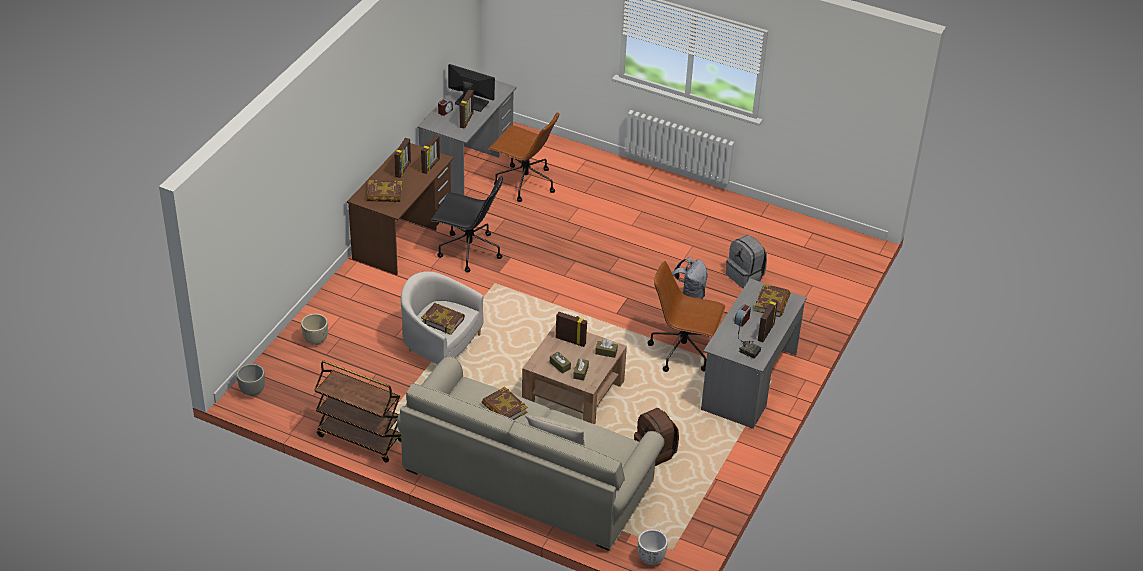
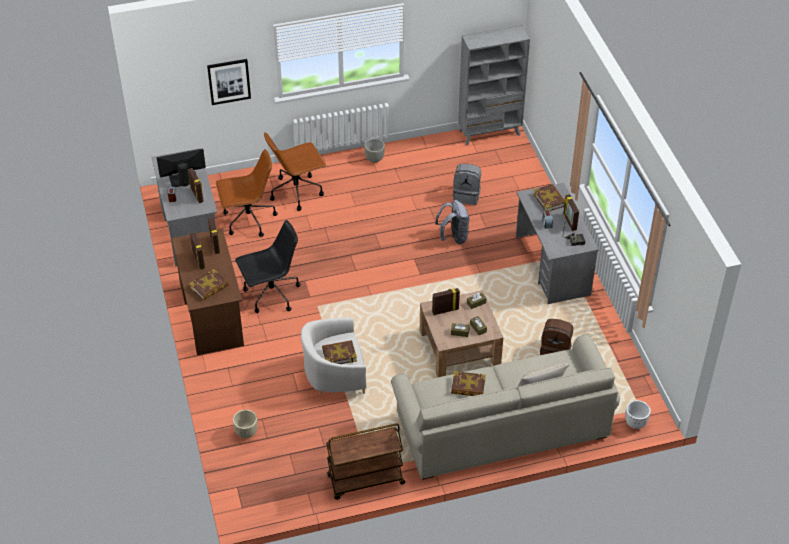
camera: 40 degrees left, 5 degrees up
grey planter [237,364,265,396] -> grey planter moved to [364,139,385,163]
brown office chair [648,261,726,372] -> brown office chair moved to [264,133,327,211]
none -> picture [207,59,251,105]
none -> grey bookcase [458,25,530,146]

